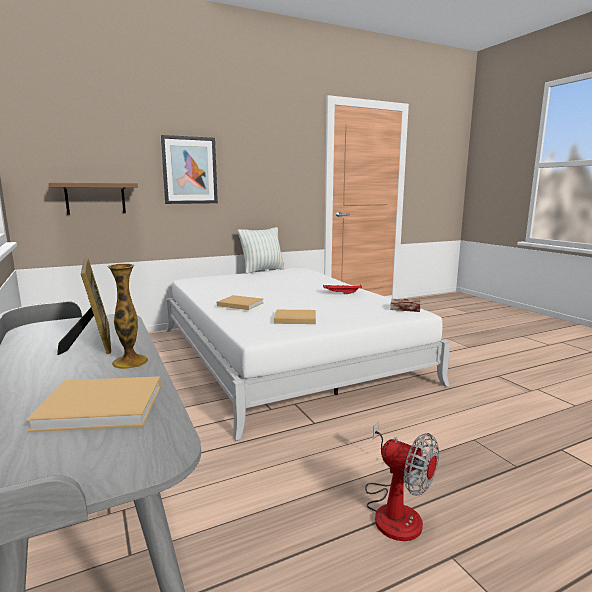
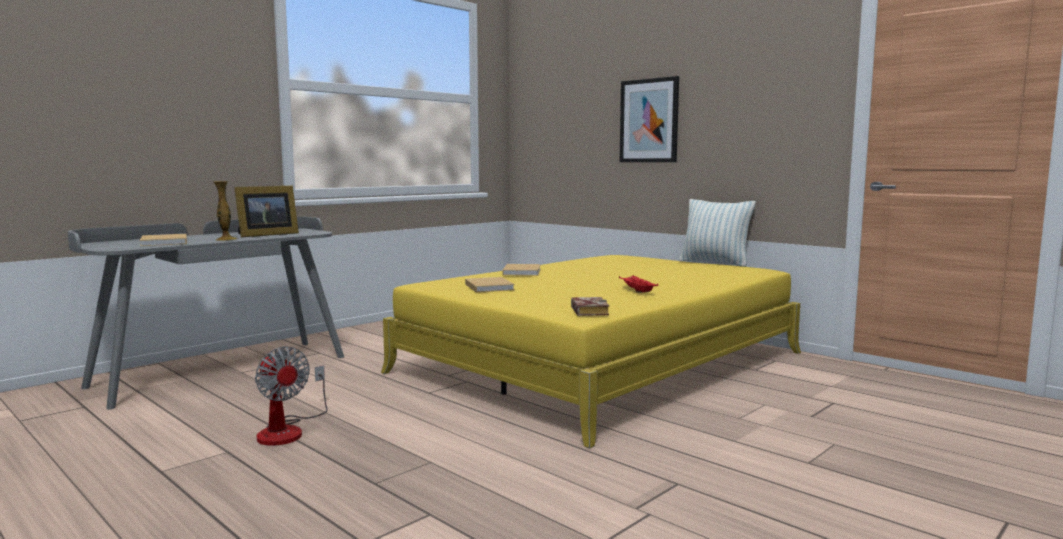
camera: 70 degrees right, 5 degrees down
brown shelf [49,183,138,215] -> none
white bed [166,268,450,441] -> yellow bed [381,255,801,448]
fan [365,422,439,541] -> fan turned 60 degrees counterclockwise [255,346,328,446]

